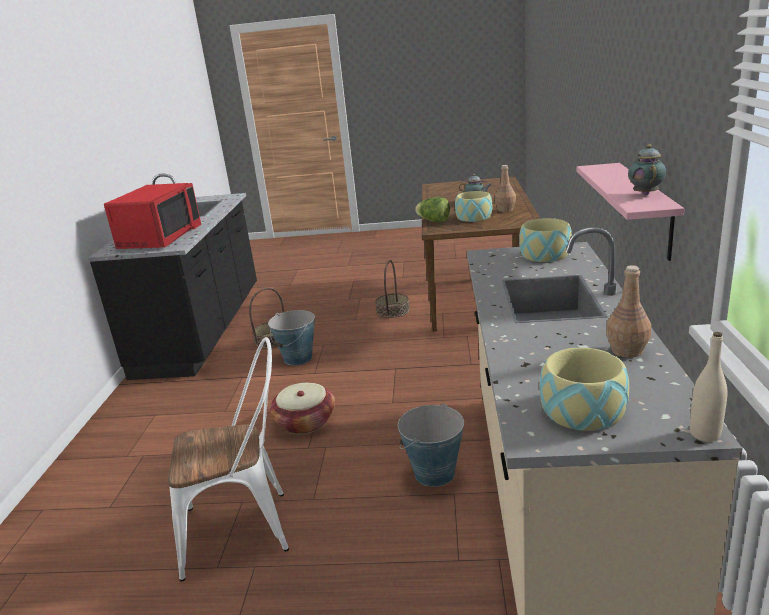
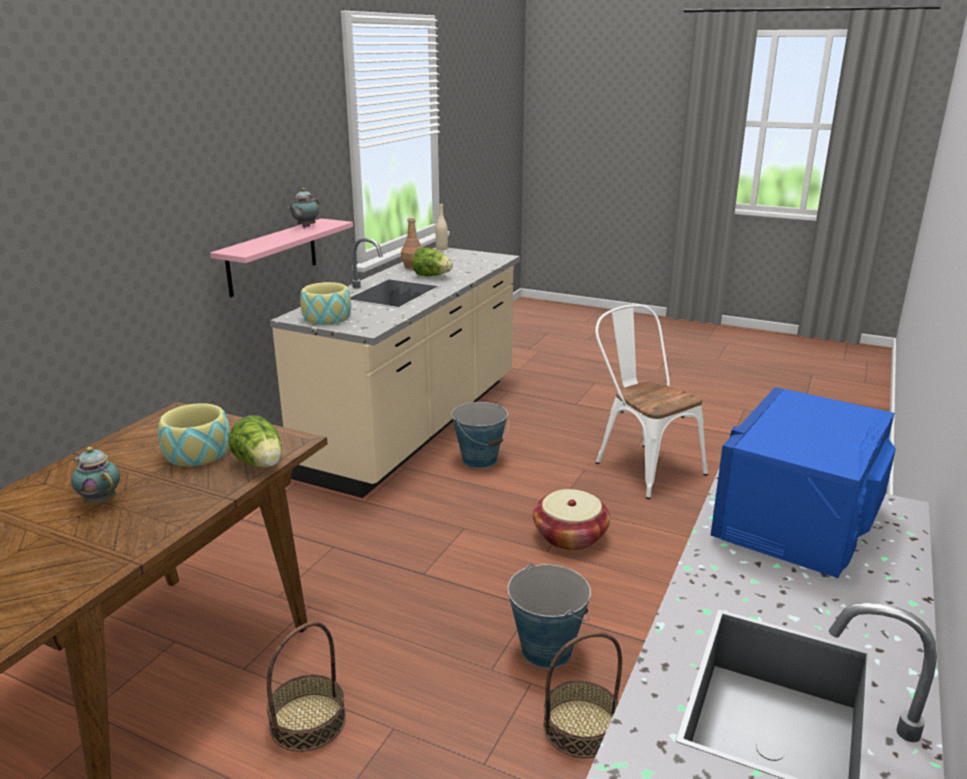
camera: 160 degrees left, 0 degrees up
red microwave [104,183,201,249] -> blue microwave [710,387,896,578]
white chair [168,337,289,582] -> white chair turned 45 degrees clockwise [595,304,708,499]
brown bottle [495,165,516,212] -> none
bowl [540,348,629,431] -> none
none -> lettuce [412,247,453,276]

